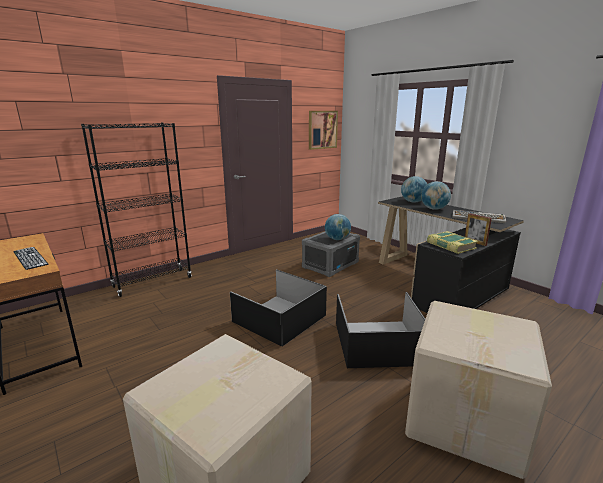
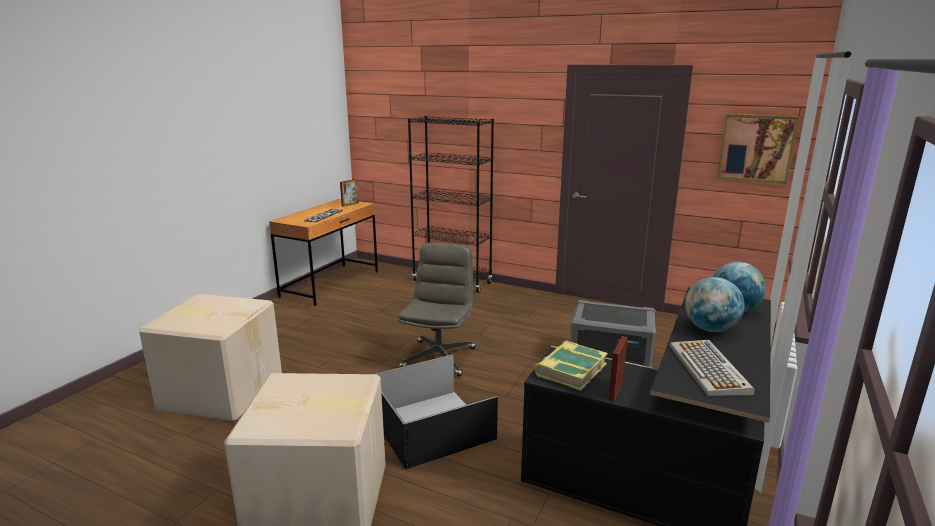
camera: 65 degrees right, 0 degrees up
black storage box [230,269,327,346] -> grey office chair [398,243,476,376]
globe [325,214,351,240] -> none
none -> picture frame [340,179,359,207]

